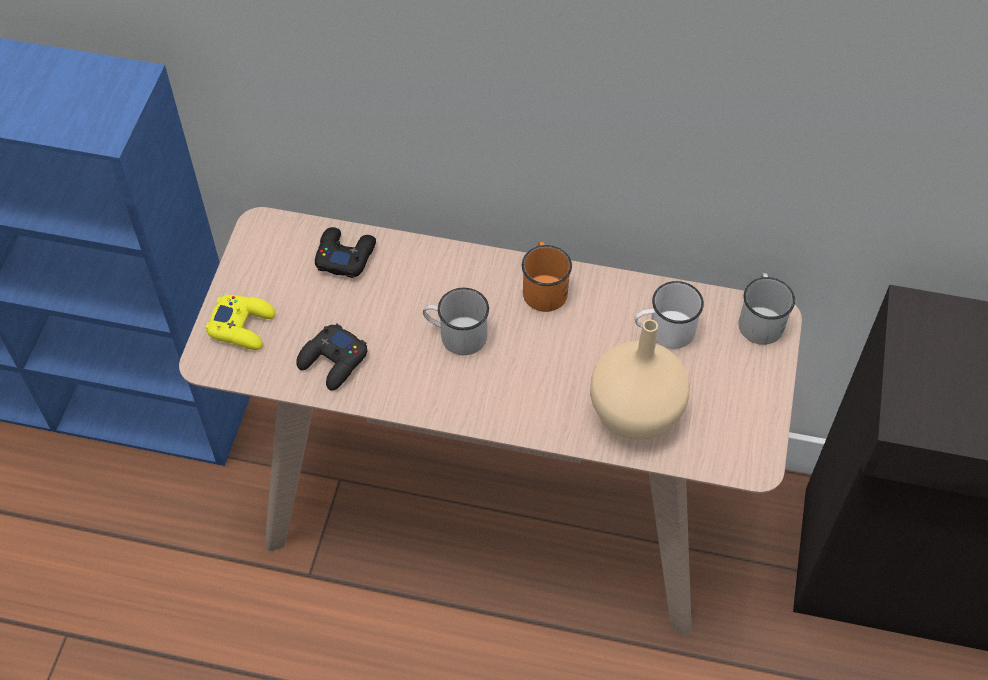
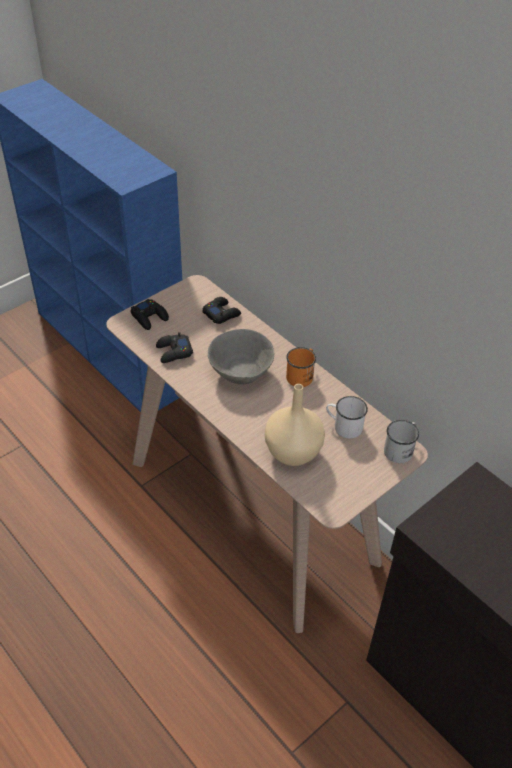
camera: 35 degrees right, 10 degrees down
yellow game controller [205,295,276,350] -> black game controller [131,299,169,330]
white mug [423,288,489,355] -> grey bowl [208,329,274,385]

